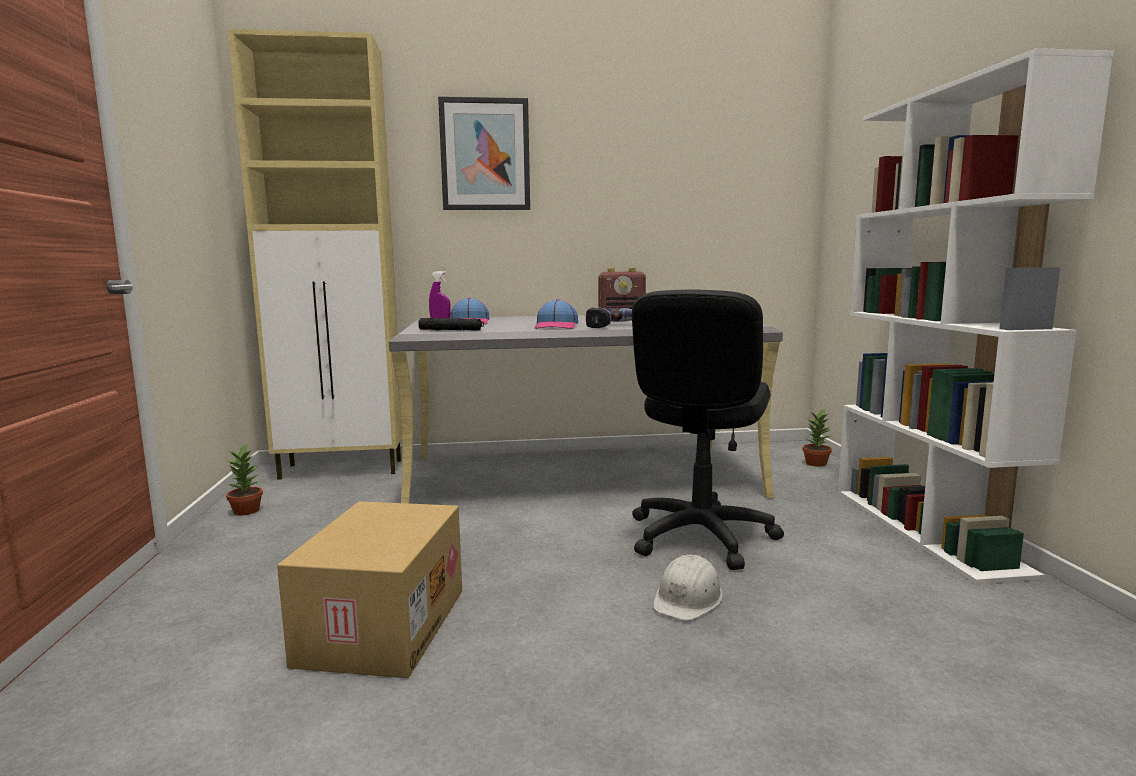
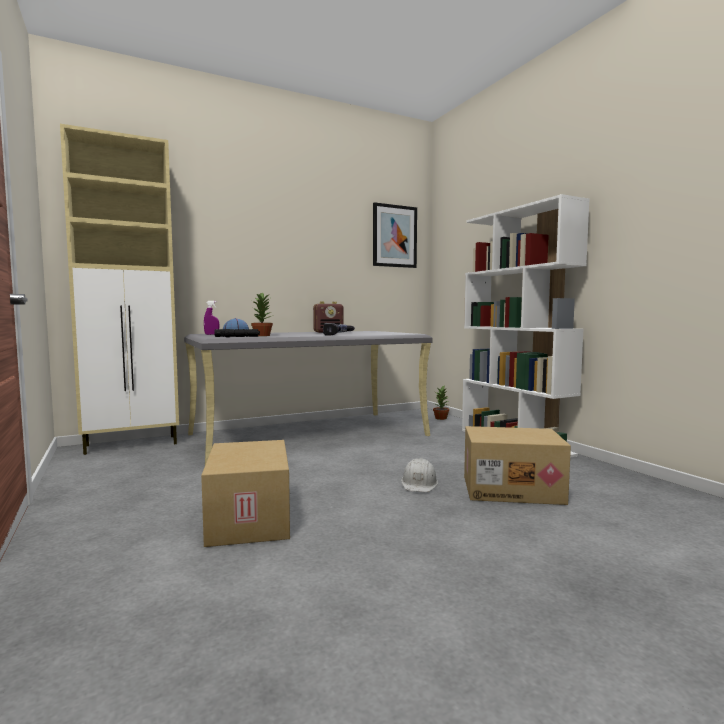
camera: 20 degrees left, 5 degrees down
potted plant [226,444,263,515] -> potted plant moved to [251,293,274,336]
picture [438,96,530,210] -> picture moved to [373,202,417,268]
cap [535,299,578,329] -> none
black office chair [632,290,784,570] -> none
none -> cardboard box [464,426,571,505]

